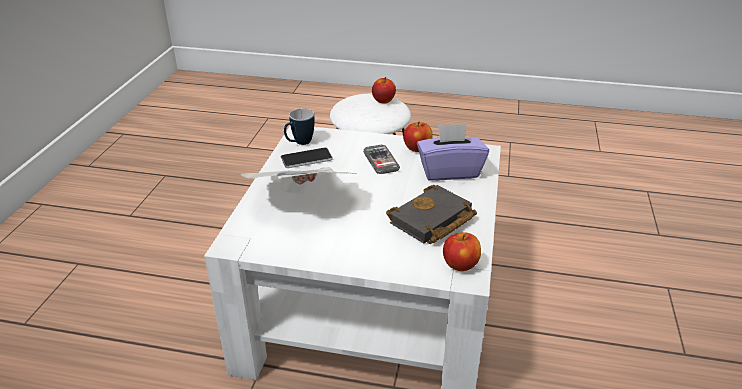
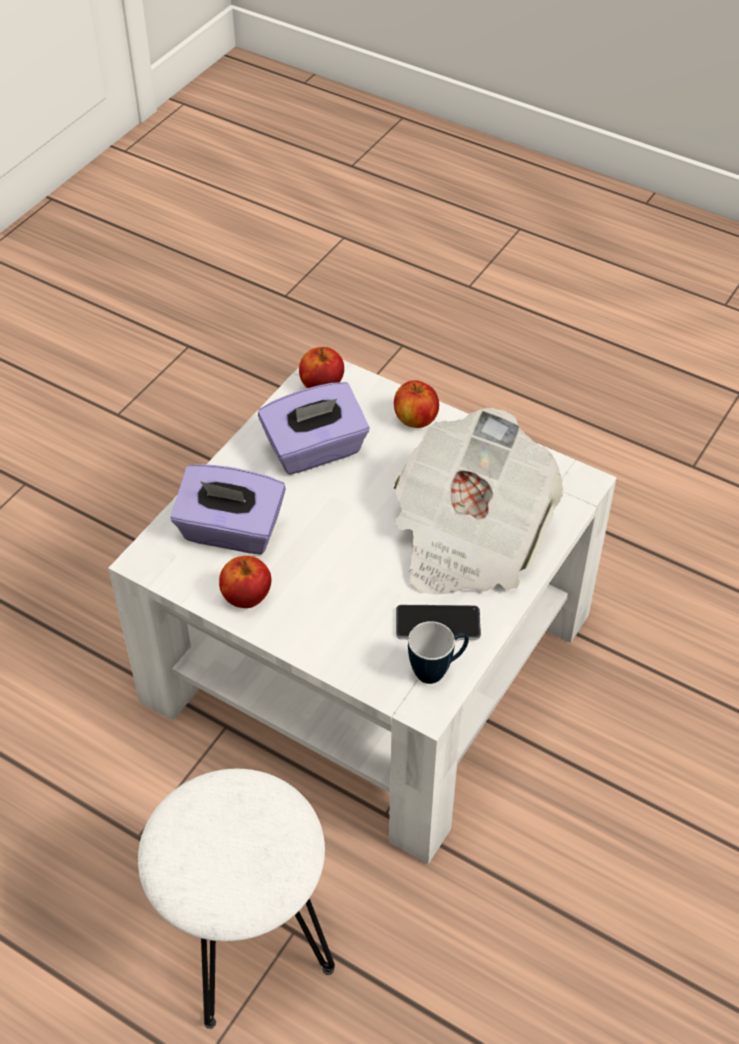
camera: 160 degrees left, 15 degrees up
phone [363,145,400,174] -> none
apple [372,77,396,104] -> apple moved to [394,380,439,428]
black book [386,185,477,244] -> purple tissue box [258,382,370,475]

